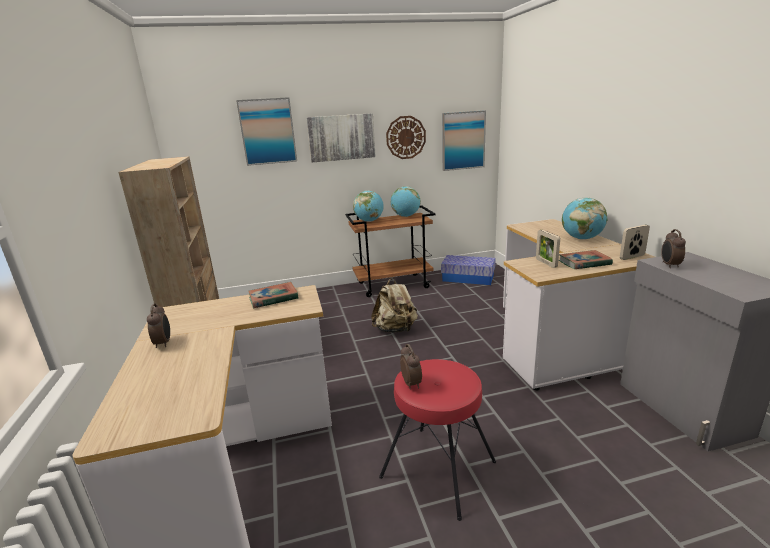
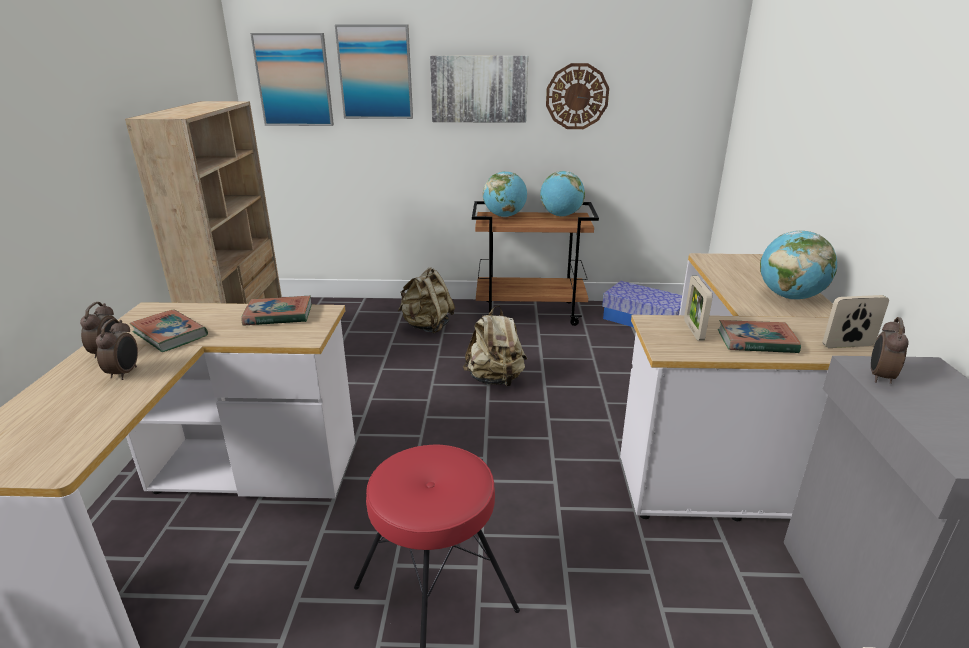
camera: 15 degrees right, 5 degrees up
alarm clock [400,344,422,389] -> alarm clock moved to [96,319,138,380]
picture [442,110,486,171] -> picture moved to [250,33,334,126]
none -> book [129,310,208,352]
none -> beige backpack [398,267,455,334]

